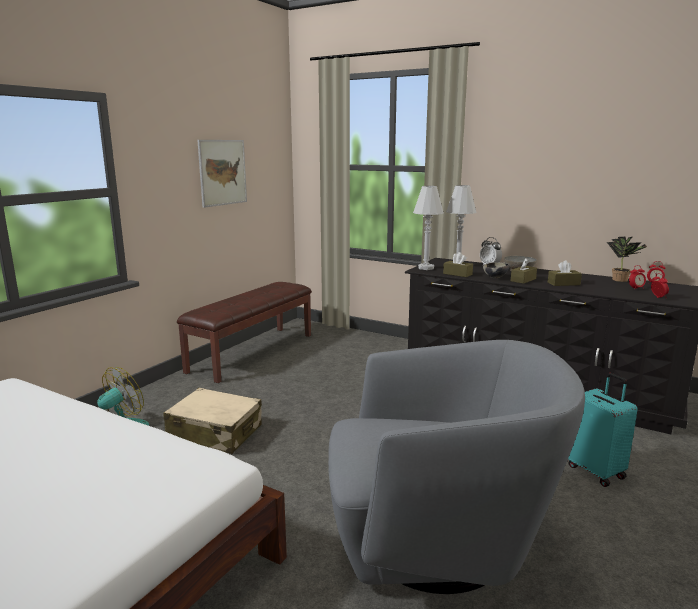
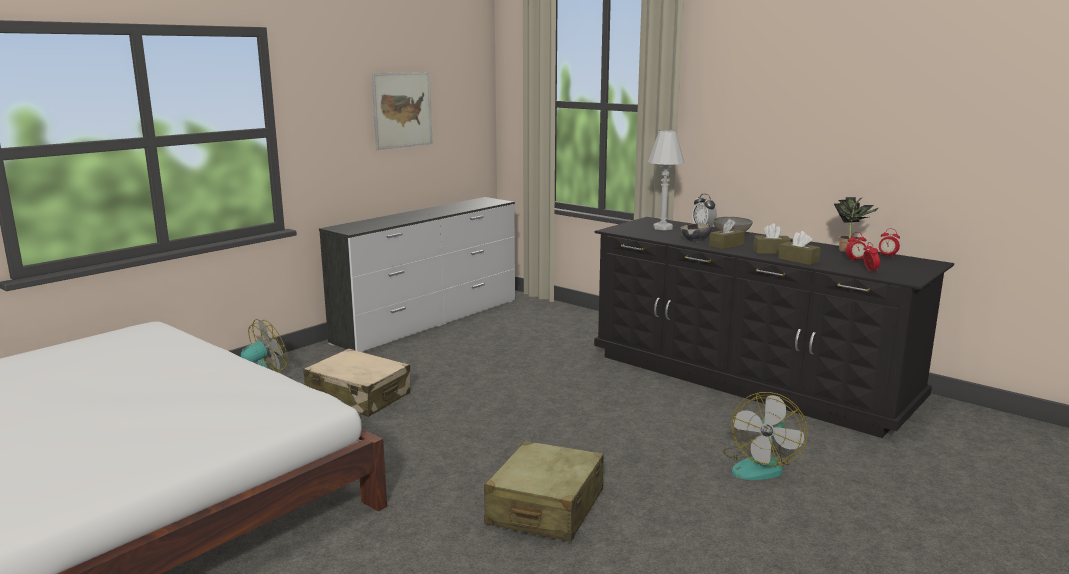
camera: 10 degrees right, 0 degrees up
brown bench [177,282,312,383] -> white dresser [319,197,515,352]
grey armchair [328,340,585,594] -> beige suitcase [484,441,604,542]
white table lamp [413,186,444,270] -> none
brown tissue box [443,252,473,277] -> brown tissue box moved to [778,231,821,265]
turquoise suitcase [568,373,638,487] -> fan [723,392,808,480]

